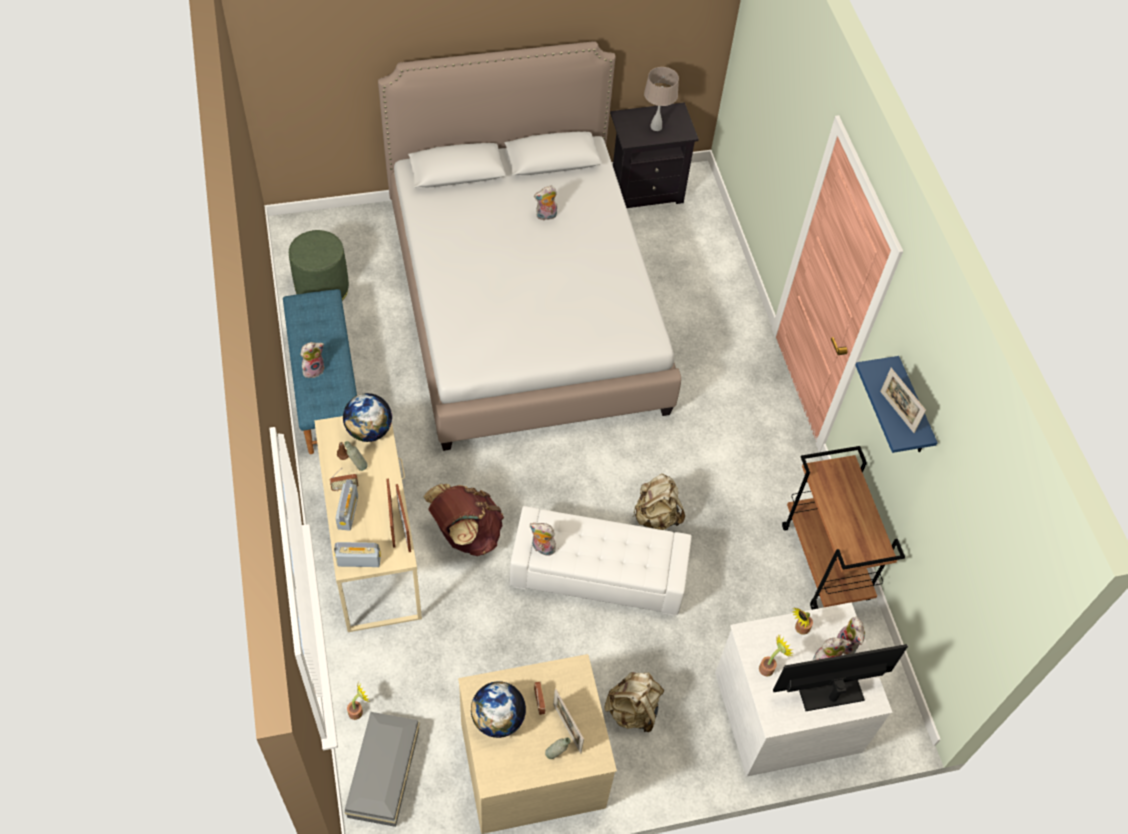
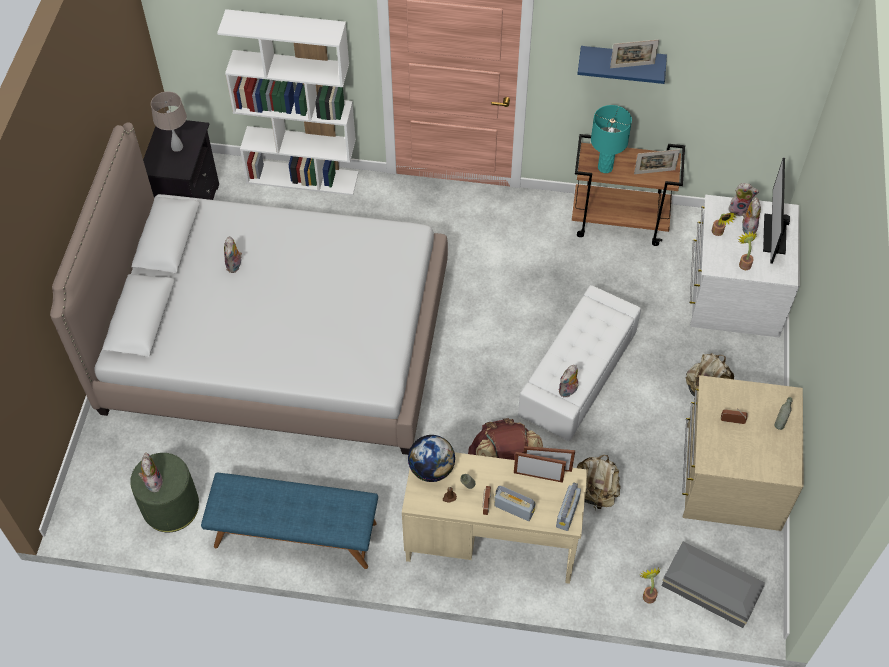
camera: 65 degrees left, 0 degrees up
plush toy [301,342,324,378] -> plush toy moved to [138,452,163,492]
globe [471,681,526,738] -> none
picture frame [553,689,584,754] -> picture frame moved to [634,149,680,174]
beige backpack [634,473,685,530] -> beige backpack moved to [577,455,621,510]
none -> white bookcase [217,9,359,195]
none -> turquoise table lamp [591,105,632,173]

